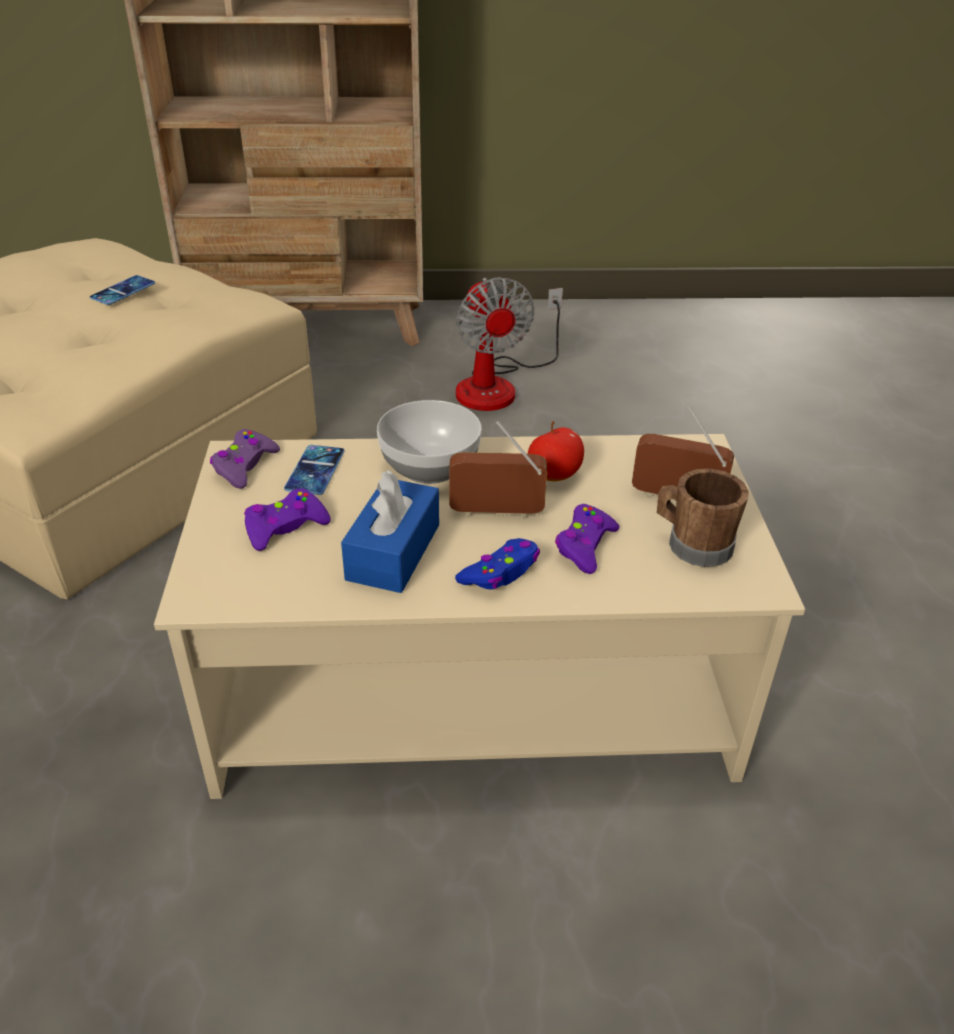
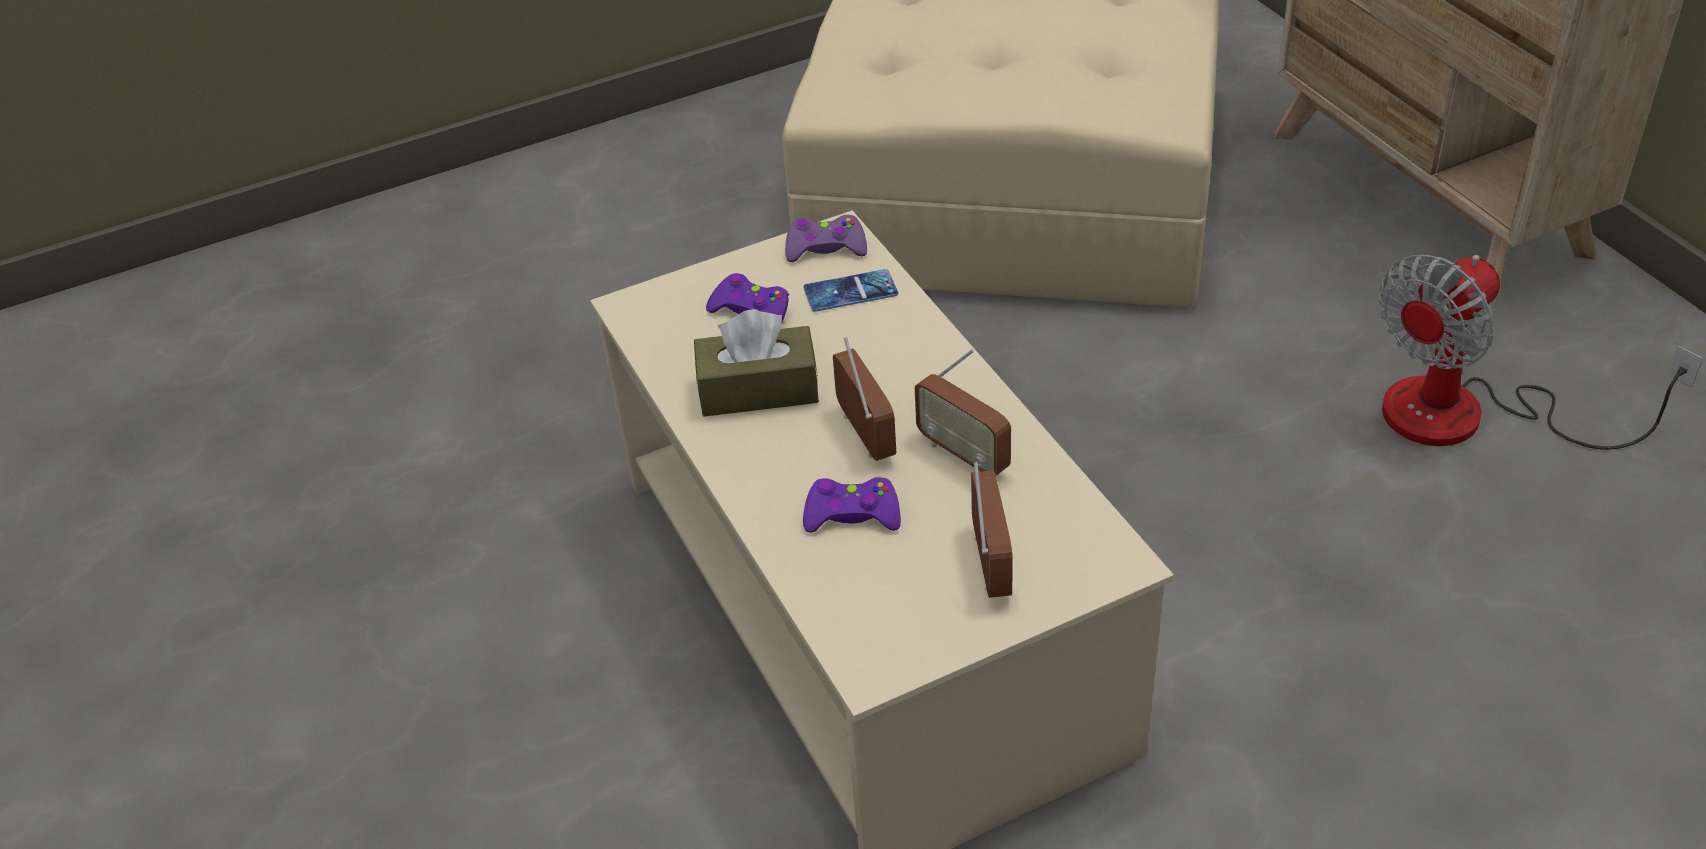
camera: 70 degrees right, 5 degrees up
phone [90,275,155,305] -> none
blue tissue box [341,470,439,593] -> brown tissue box [694,309,819,417]
bowl [377,400,482,484] -> none
blue game controller [455,538,540,589] -> none
apple [528,421,584,481] -> radio [915,349,1011,476]
brown mug [657,469,749,567] -> none

